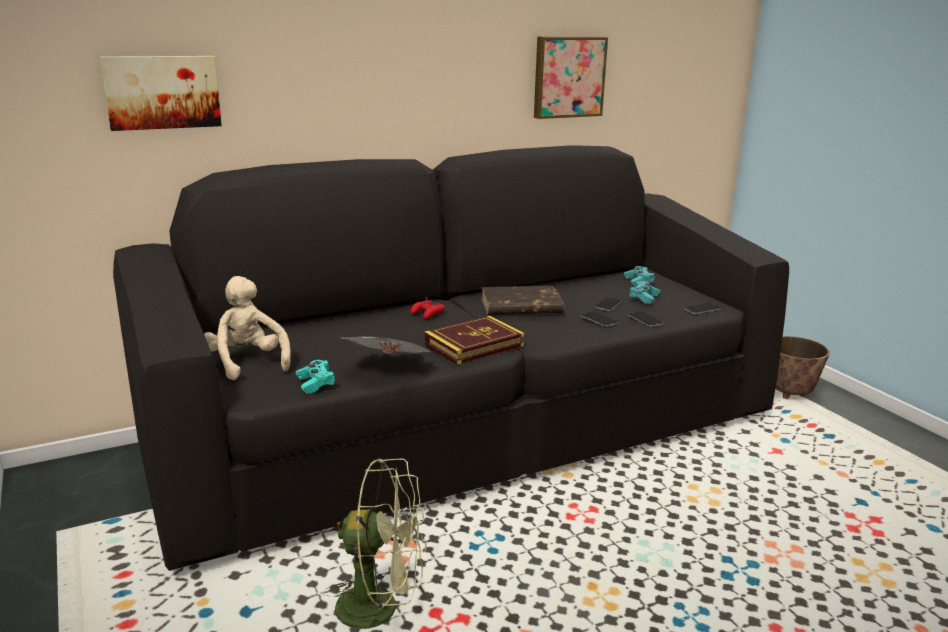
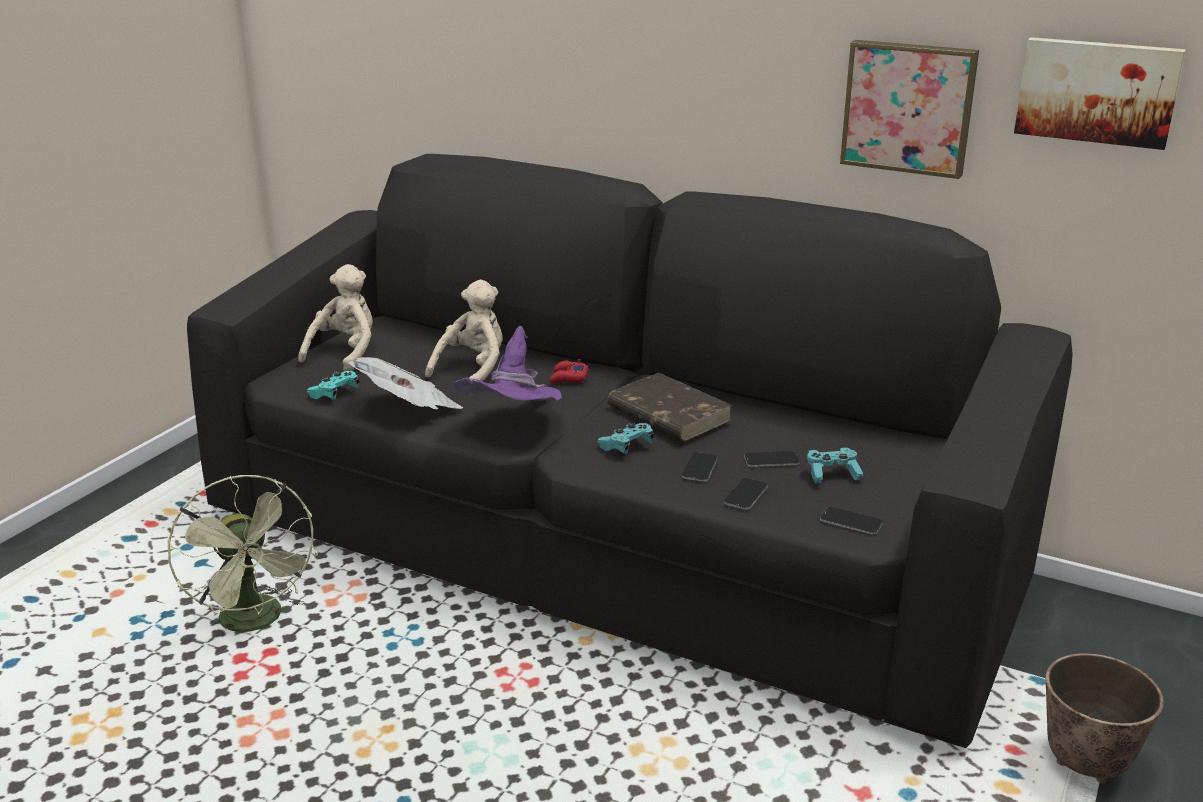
camera: 55 degrees right, 5 degrees up
picture [100,56,222,131] -> picture moved to [1014,37,1186,150]
book [424,316,524,365] -> purple hat [453,326,562,401]
turquoise game controller [624,266,655,286] -> turquoise game controller moved to [598,423,654,454]
none -> beige plush toy [425,280,503,382]

